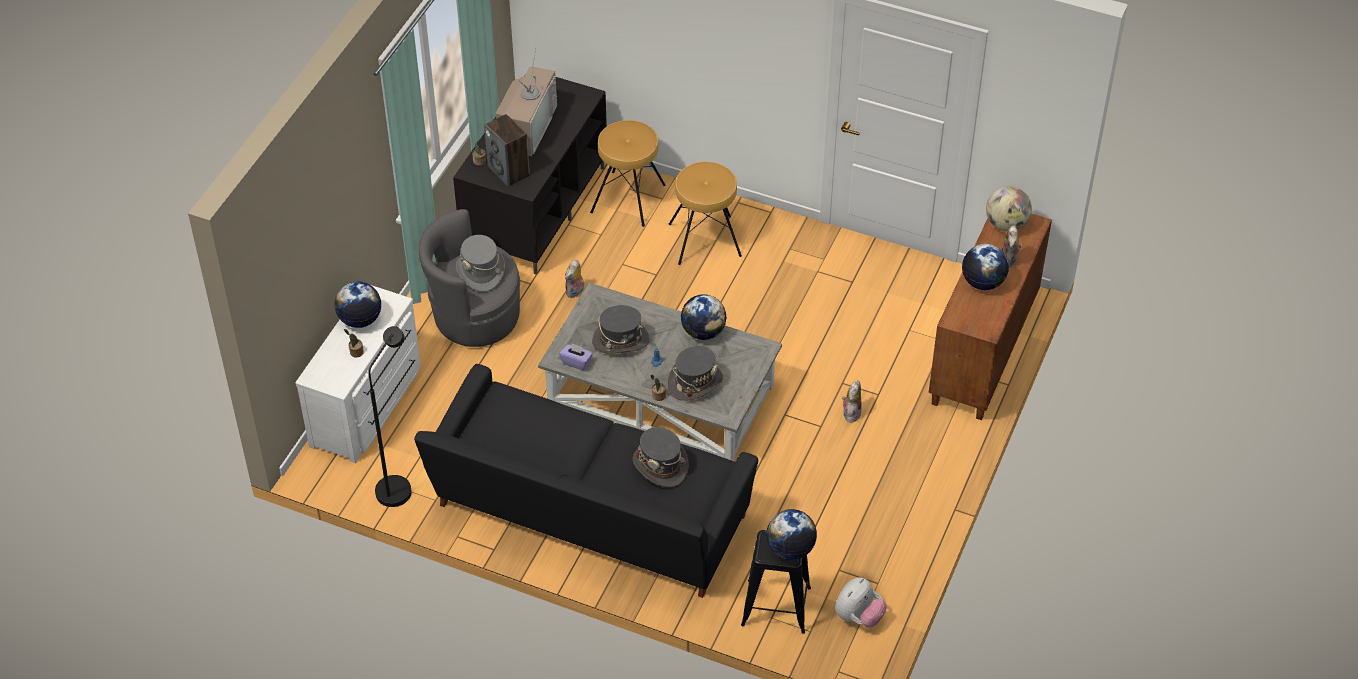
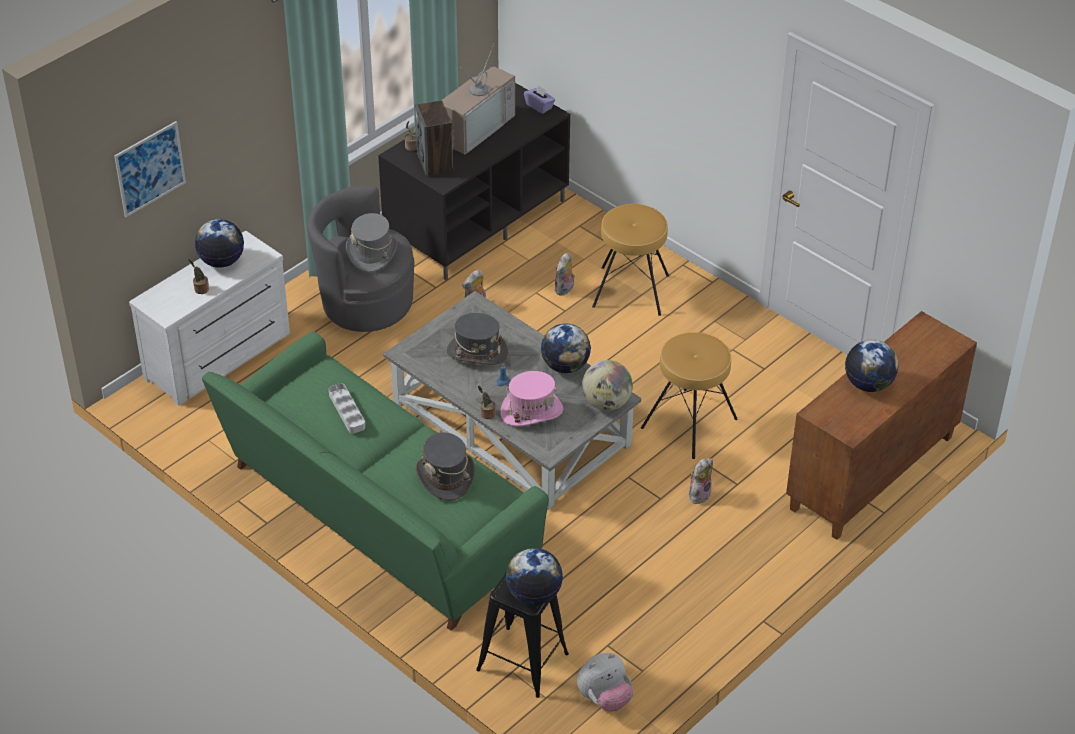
camera: 20 degrees right, 5 degrees down
black floor lamp [368,326,412,507] -> none
black sofa [414,364,758,598] -> green sofa [202,331,549,631]
purple tissue box [559,343,593,370] -> purple tissue box moved to [524,85,555,114]
brown stool [590,120,666,227] -> brown stool moved to [641,332,738,459]
grey hat [668,346,723,401] -> pink hat [500,371,563,426]
globe [986,186,1032,231] -> globe moved to [582,360,633,411]
plush toy [1001,225,1022,268] -> plush toy moved to [554,253,575,296]
none -> picture [114,121,186,217]
none -> grey tray [329,384,365,433]

